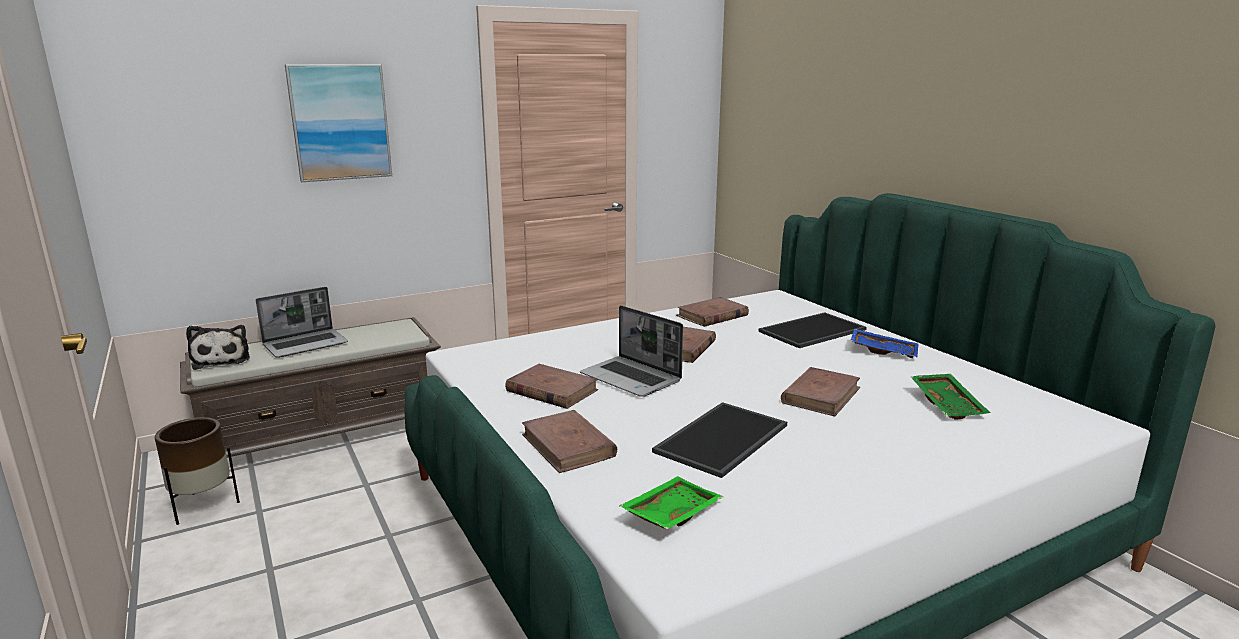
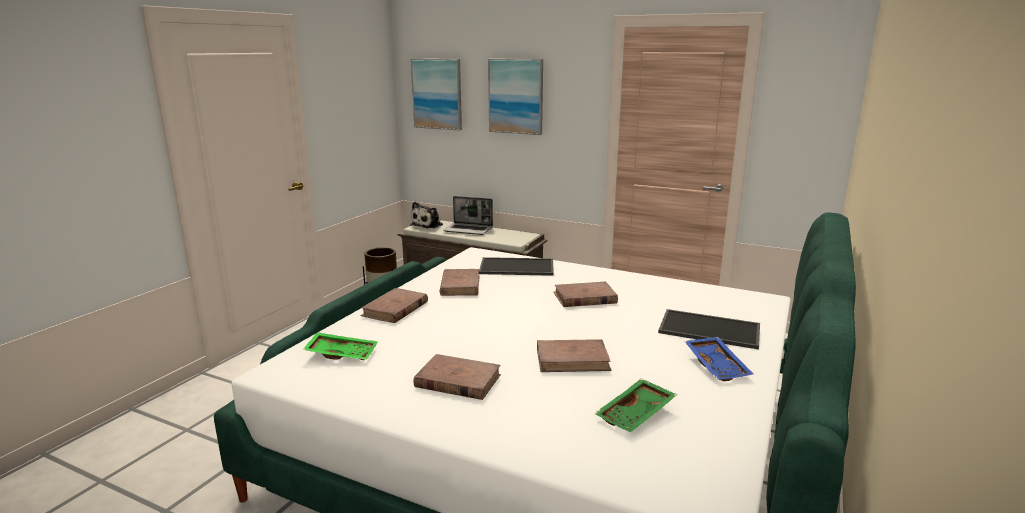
camera: 55 degrees right, 0 degrees up
laptop [580,305,683,397] -> none
tray [652,402,787,478] -> tray moved to [479,257,554,276]
brown book [676,297,749,327] -> brown book moved to [413,354,501,400]
none -> picture [411,59,462,130]

